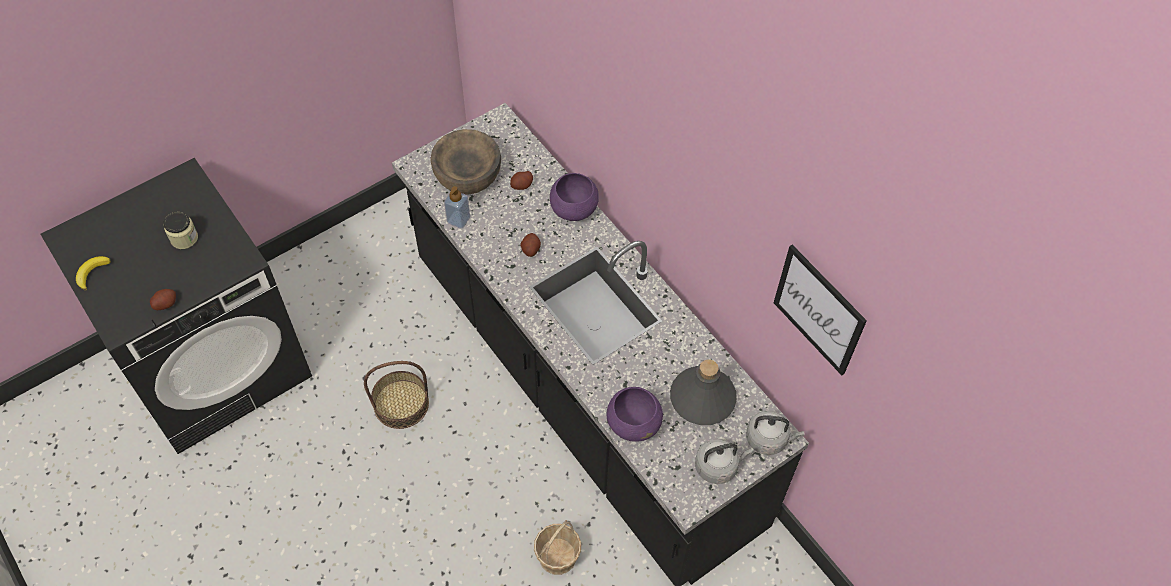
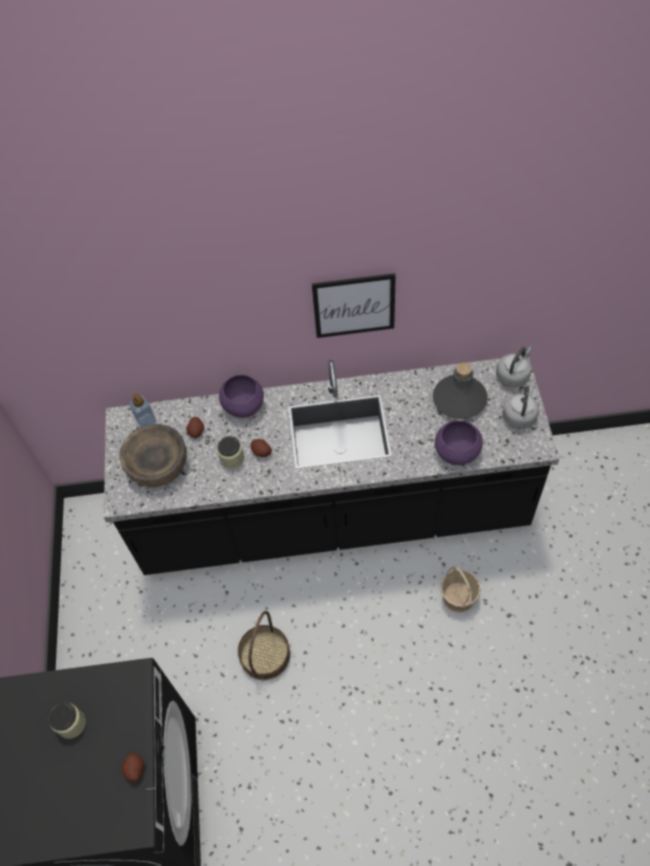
camera: 55 degrees left, 0 degrees up
banana [76,256,111,290] -> none
soap dispenser [444,186,470,229] -> soap dispenser moved to [129,393,156,427]
picture [774,245,867,375] -> picture moved to [312,273,396,338]
none -> jar [217,436,244,469]

